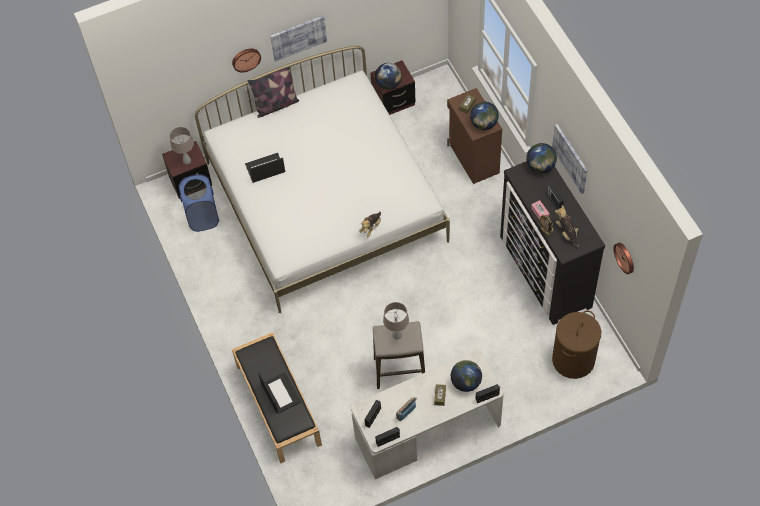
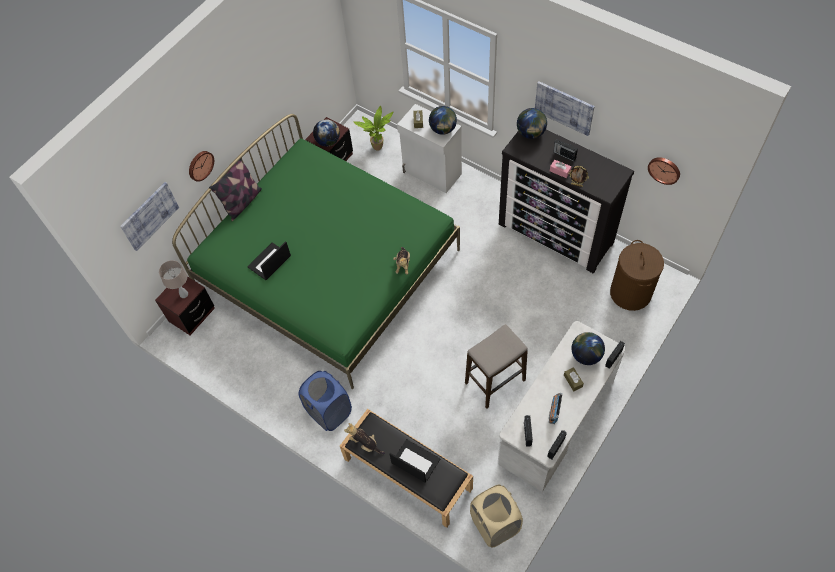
camera: 30 degrees left, 0 degrees up
blue laundry basket [179,174,219,232] -> blue laundry basket moved to [299,371,352,431]
white bed [195,46,450,313] -> green bed [172,114,460,389]
picture [270,16,327,62] -> picture moved to [120,182,179,251]
beige table lamp [383,302,409,340] -> none
brown cabinet [447,88,502,184] -> white cabinet [397,104,462,193]
plush toy [555,205,580,249] -> plush toy moved to [344,423,385,454]
none -> potted plant [353,106,393,151]
none -> beige laundry basket [470,485,523,548]

